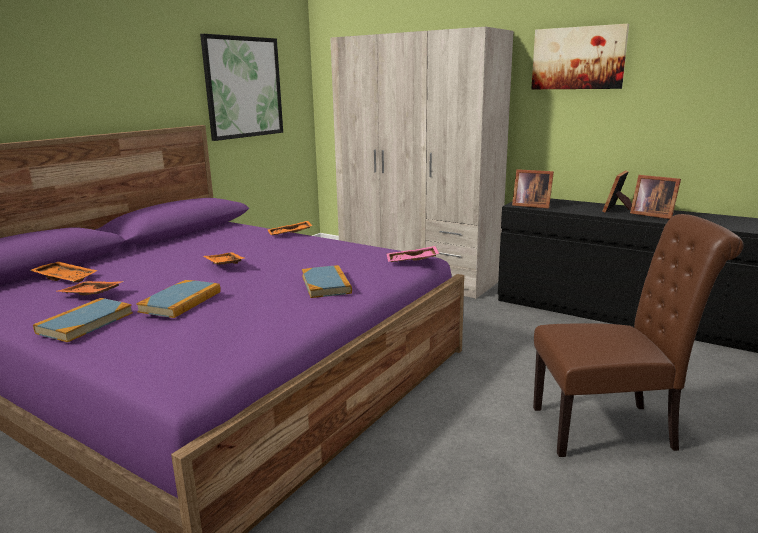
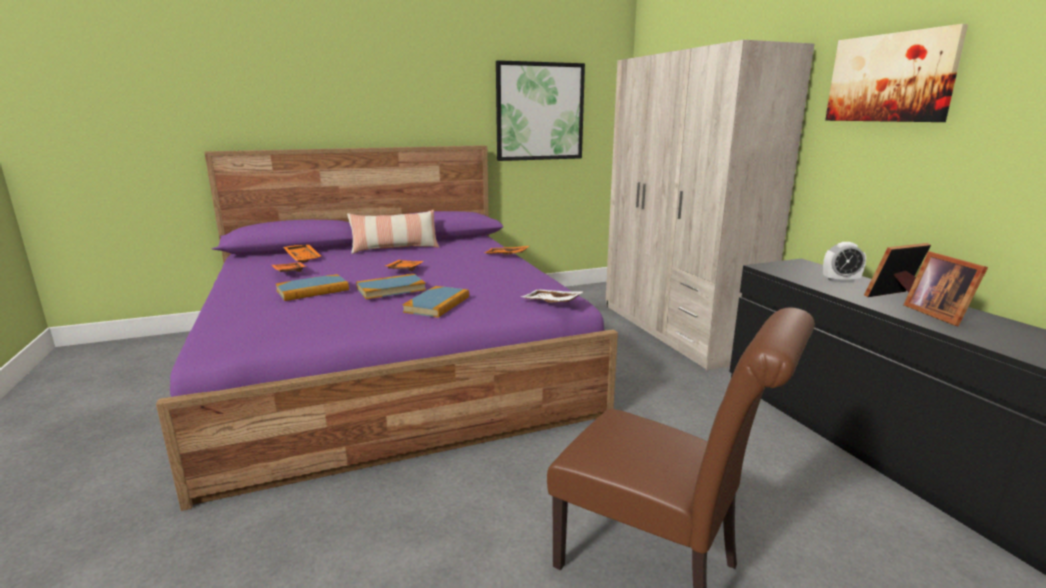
camera: 35 degrees right, 0 degrees up
book [33,298,133,342] -> book moved to [356,274,426,299]
pink tray [387,246,439,262] -> white tray [521,290,583,302]
picture frame [512,169,554,209] -> none
none -> pillow [347,210,439,254]
none -> alarm clock [823,242,866,283]

